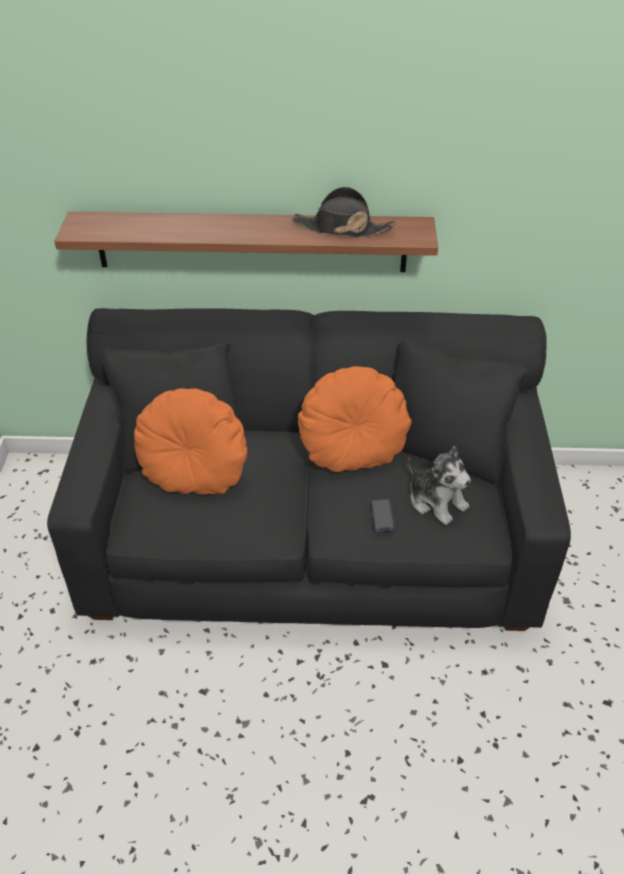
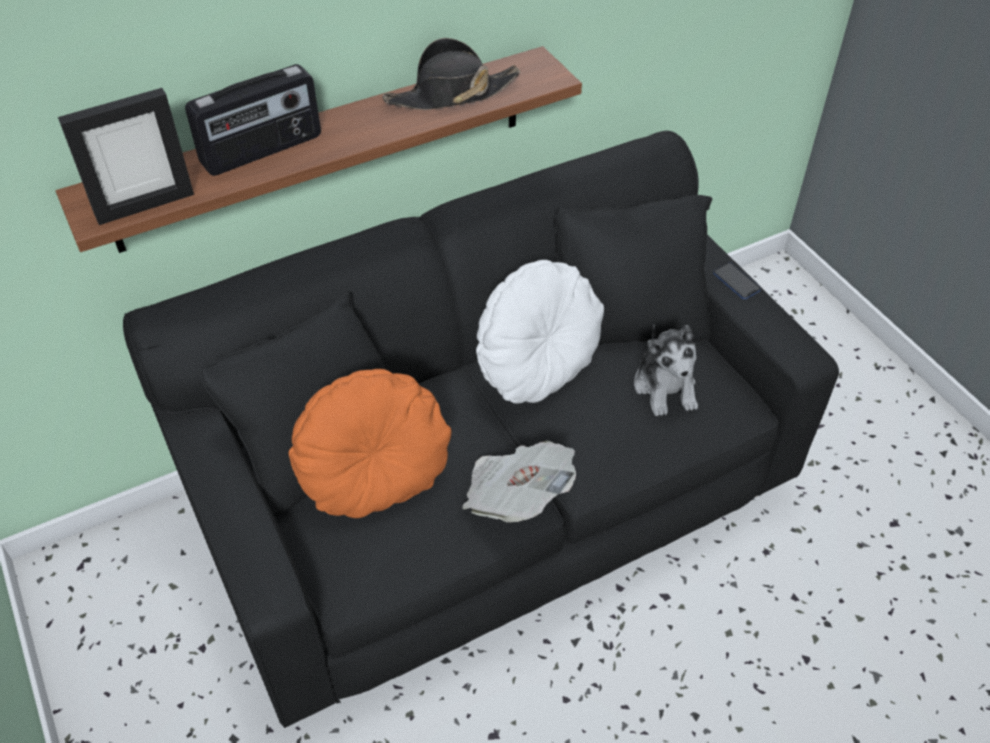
camera: 30 degrees left, 5 degrees up
orange pillow [298,366,412,472] -> white pillow [476,260,604,403]
phone [371,498,395,532] -> phone moved to [713,262,761,299]
plush toy [408,446,471,525] -> plush toy turned 60 degrees clockwise [634,324,698,417]
none -> picture frame [58,88,194,225]
none -> radio [185,64,321,176]
none -> newspaper [462,441,576,523]

